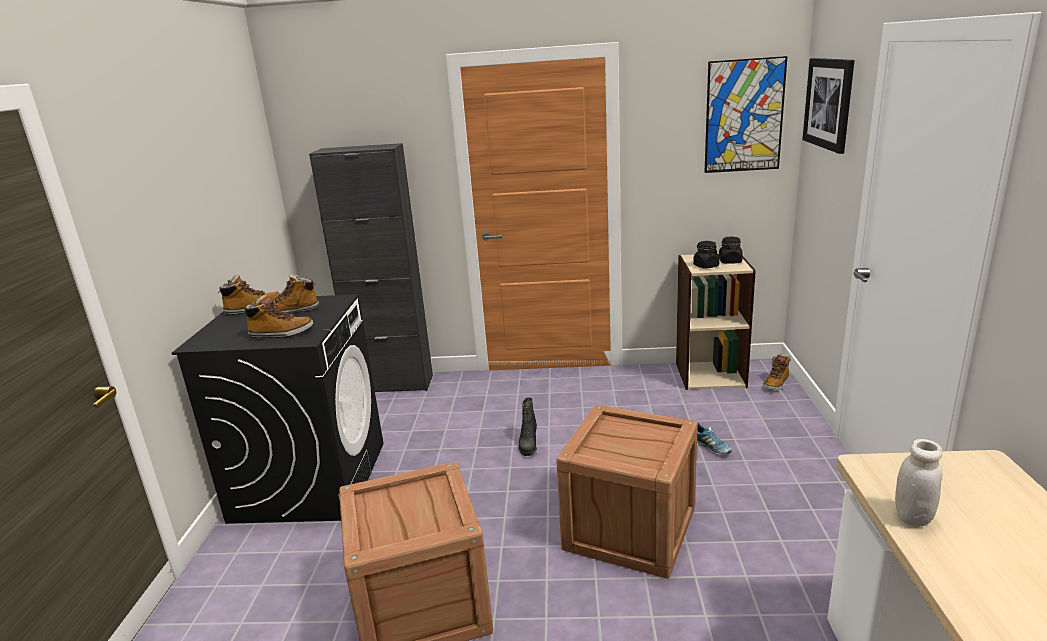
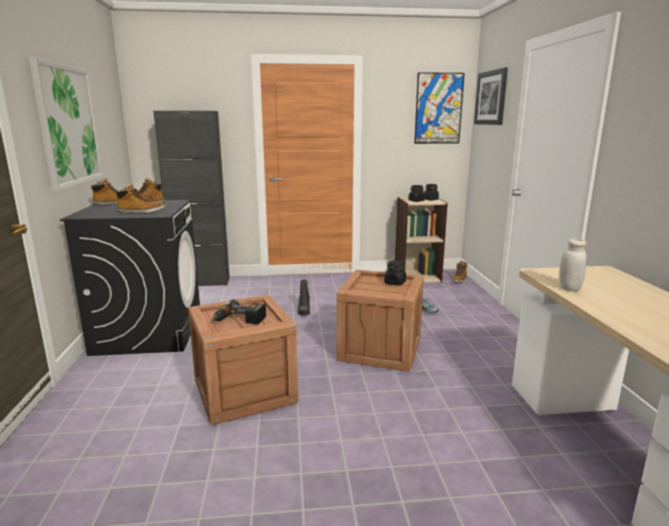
camera: 10 degrees left, 5 degrees down
none -> picture [29,58,103,191]
none -> power drill [212,299,266,325]
none -> black jar [384,260,406,285]

